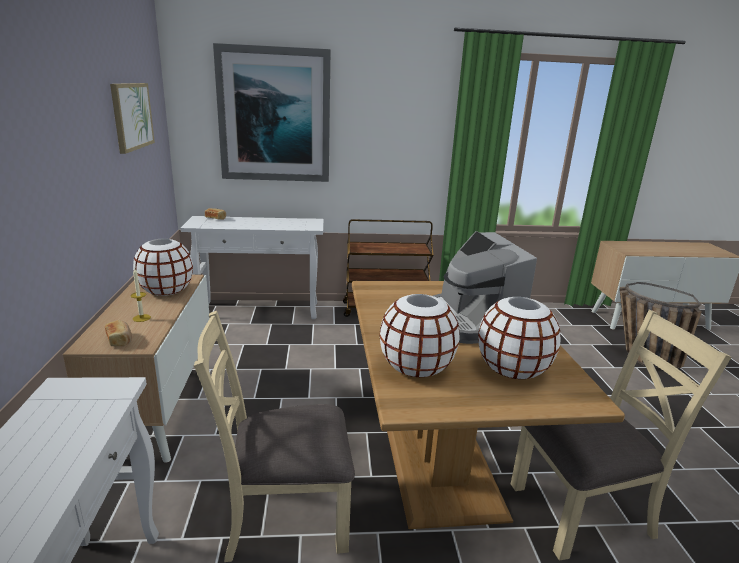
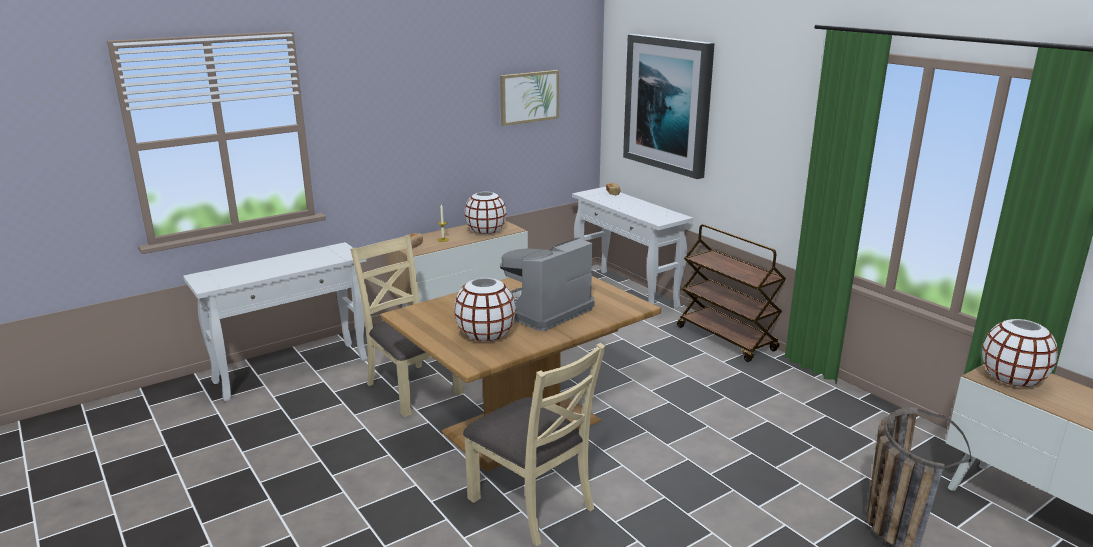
camera: 60 degrees right, 0 degrees up
white vase [380,294,460,377] -> white vase moved to [982,319,1058,387]

